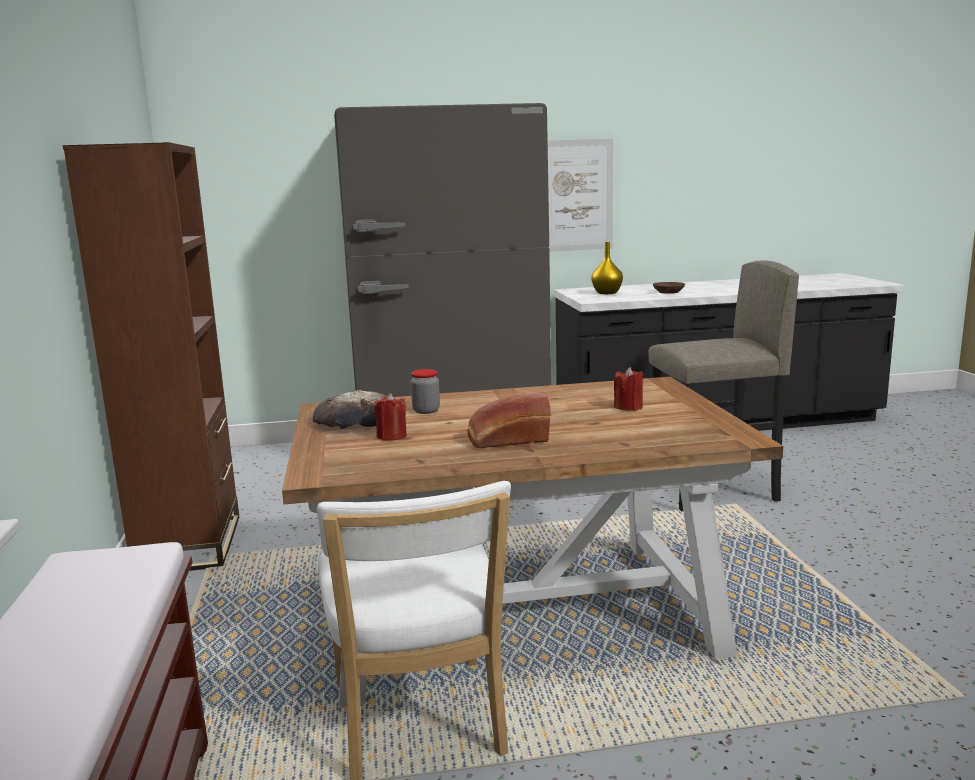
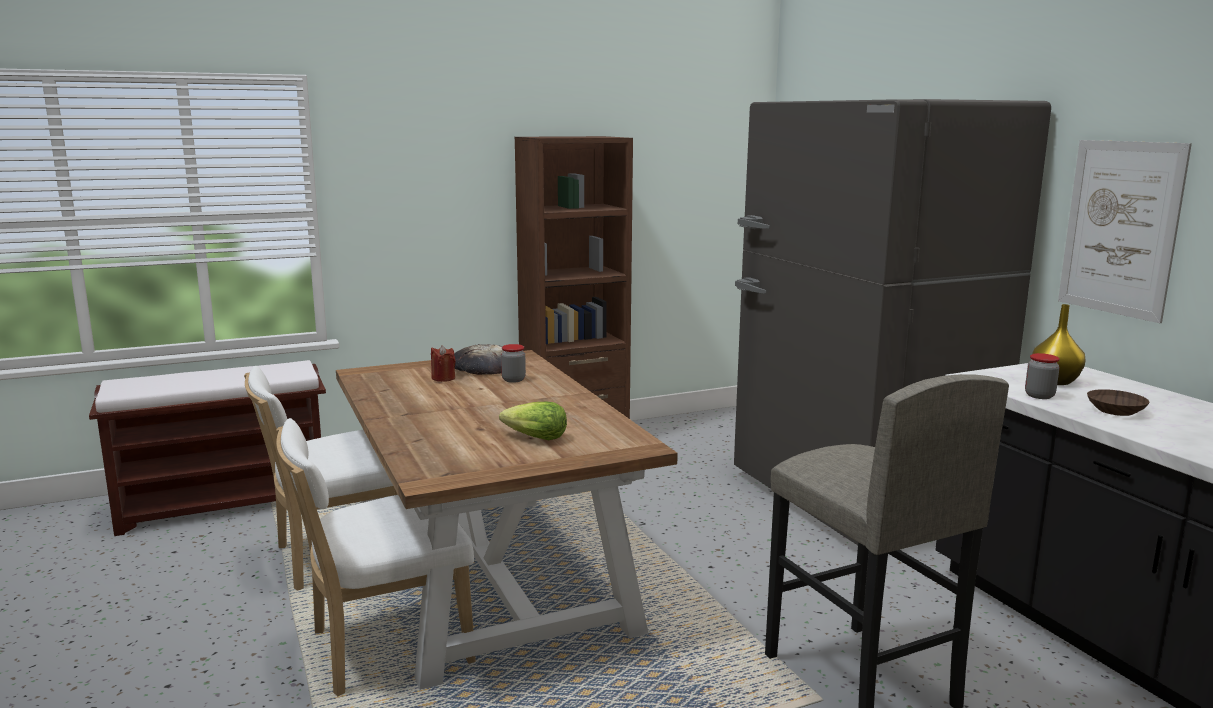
camera: 75 degrees right, 0 degrees up
bread [467,393,551,448] -> none
red candle [614,367,643,411] -> lettuce [499,402,567,440]
none -> white chair [276,418,476,696]
none -> jar [1025,353,1060,399]

